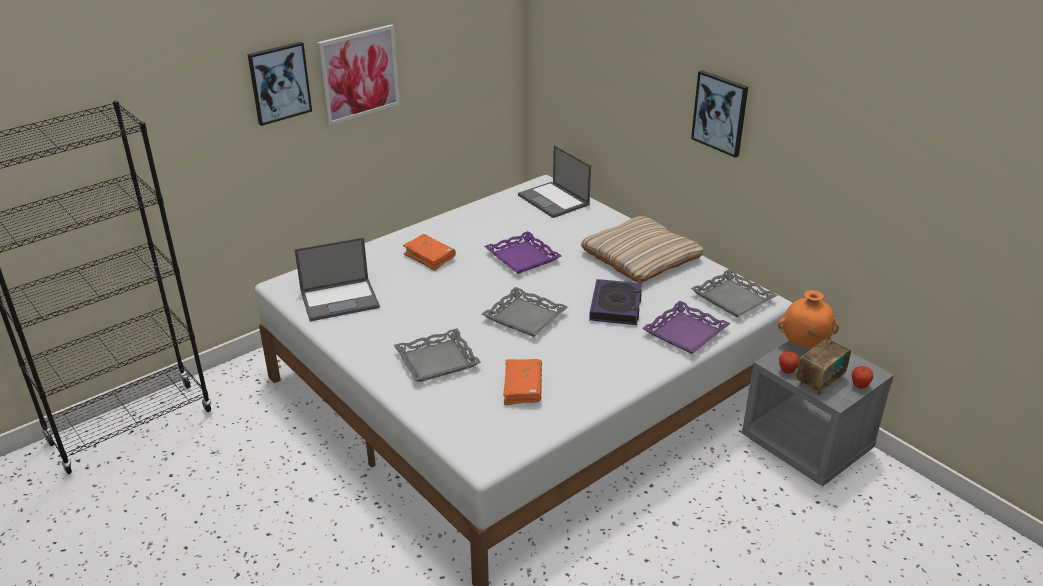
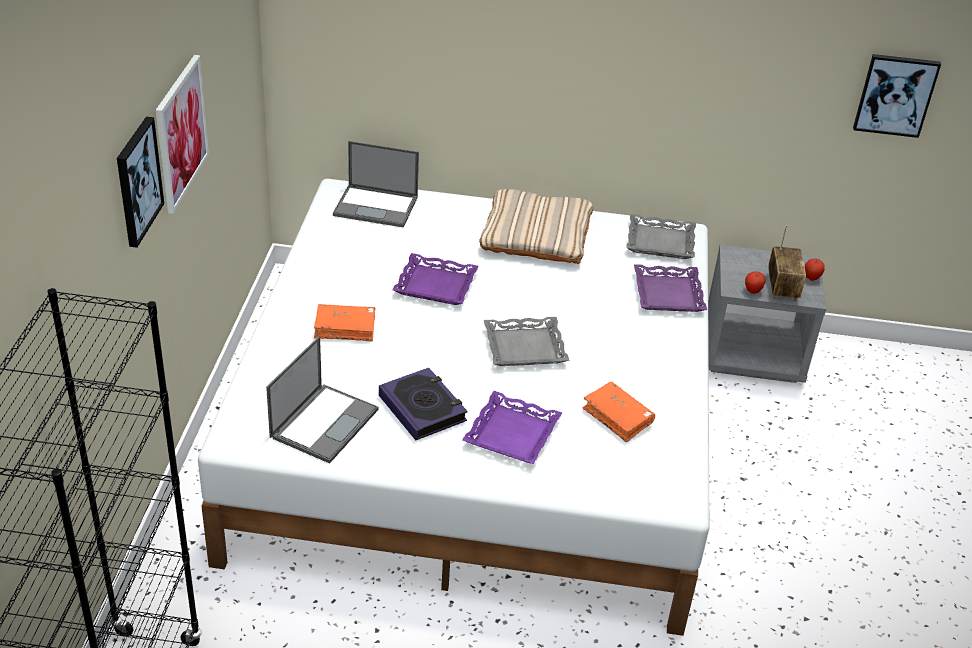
camera: 45 degrees left, 5 degrees up
grey tray [394,328,481,382] -> purple tray [462,391,562,464]
book [589,279,642,325] -> book moved to [379,368,468,440]
picture [691,70,748,158] -> picture moved to [853,54,941,138]
orange vase [778,290,839,348] -> none

